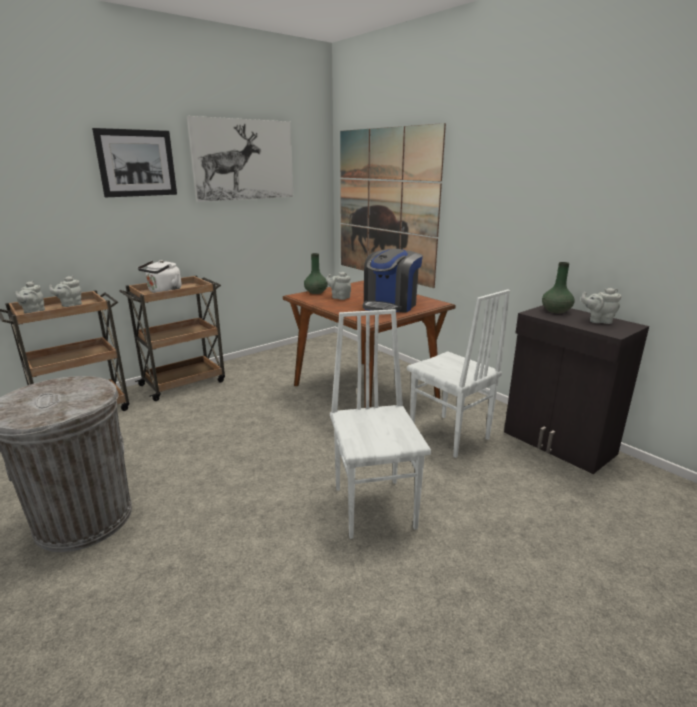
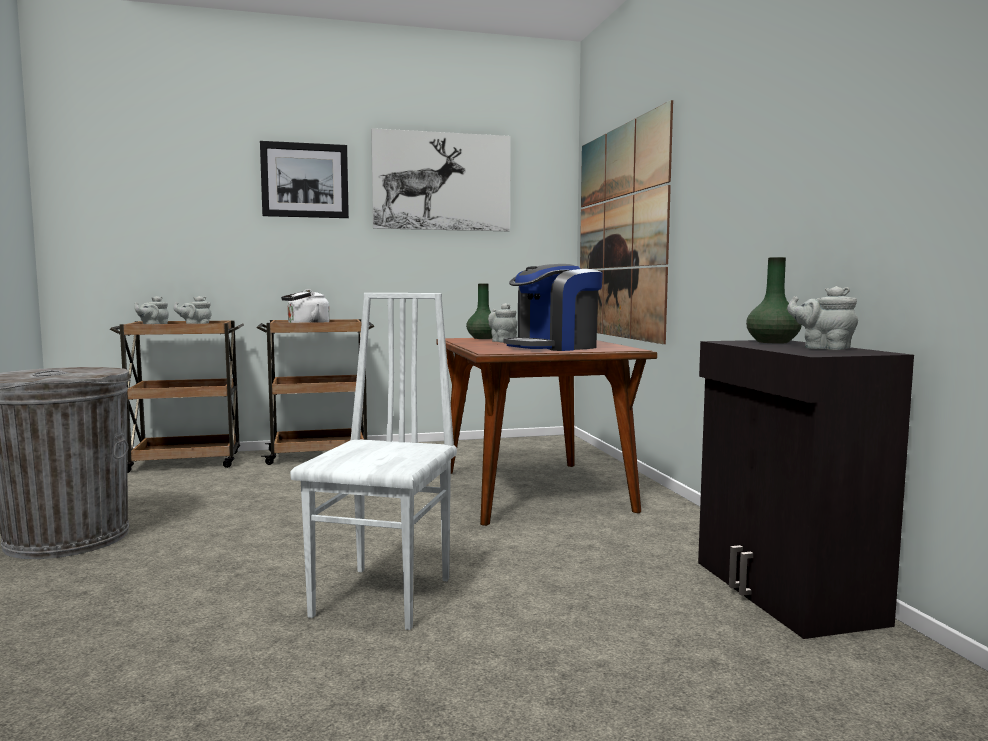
camera: 25 degrees right, 15 degrees down
white chair [407,290,510,458] -> none

